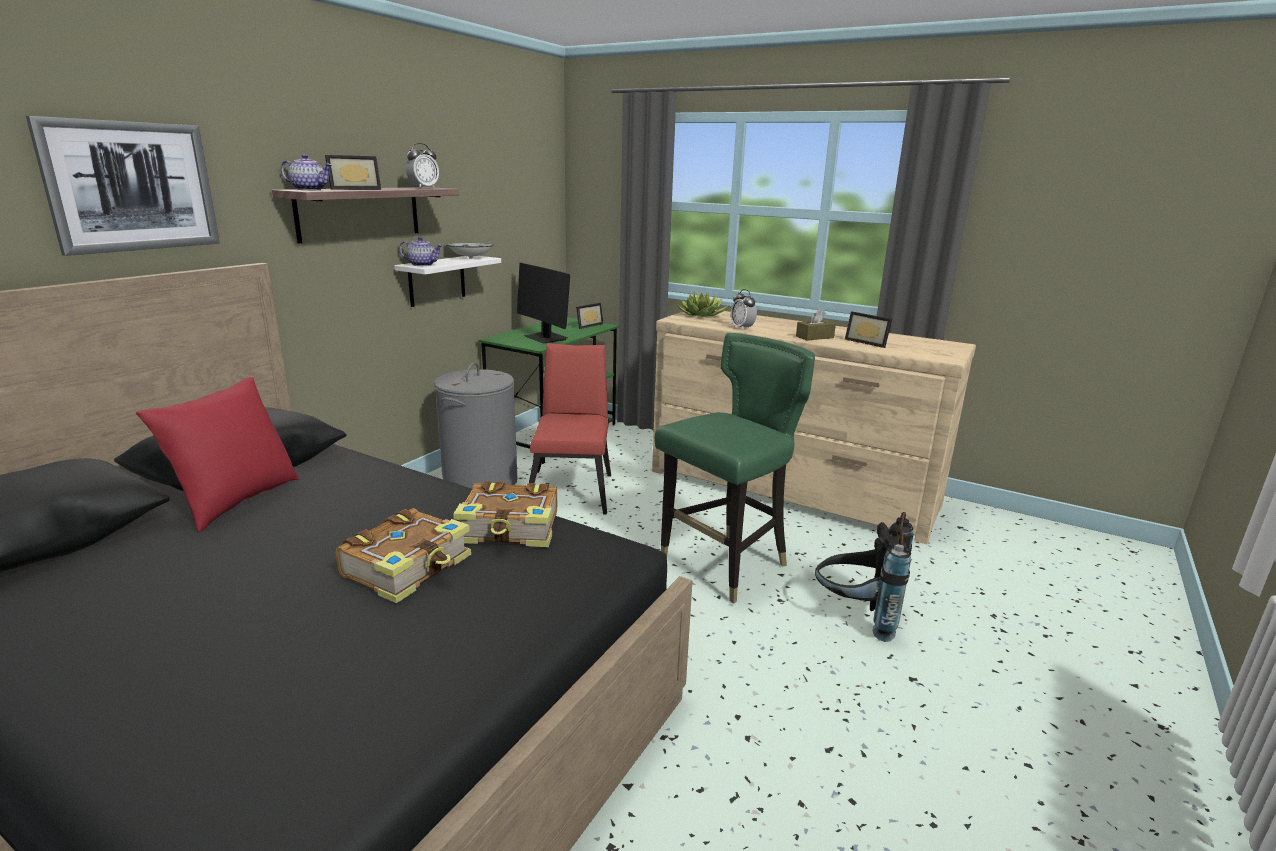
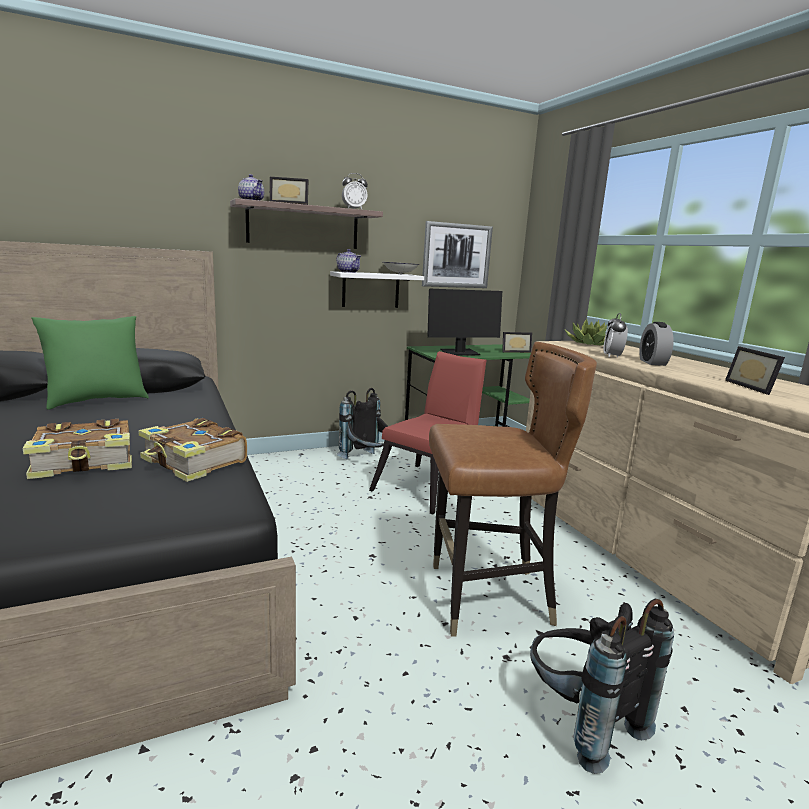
camera: 35 degrees right, 5 degrees down
picture [26,116,220,256] -> picture moved to [422,221,493,288]
red pillow [136,377,299,532] -> green pillow [31,316,149,410]
grey laundry basket [434,362,517,489] -> black backpack [336,388,388,460]
monitor [517,263,570,343] -> monitor turned 105 degrees counterclockwise [428,289,502,356]
green chair [654,333,815,604] -> brown chair [429,342,597,637]
brown tissue box [796,309,836,341] -> none
none -> alarm clock [639,322,674,366]

